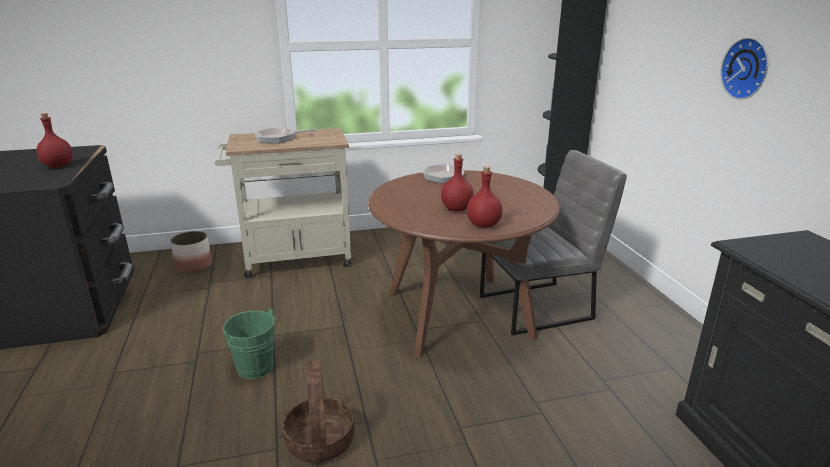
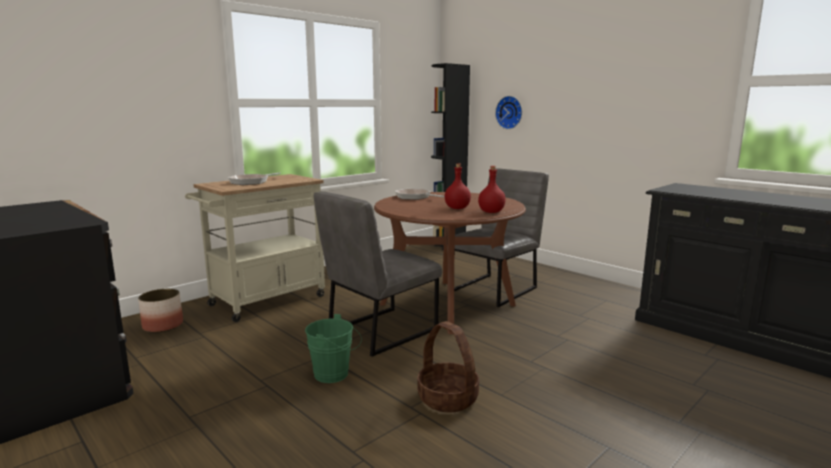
camera: 30 degrees left, 10 degrees down
red bottle [37,113,73,168] -> none
wall clock [720,38,768,100] -> wall clock moved to [495,96,522,129]
none -> grey chair [314,191,442,357]

